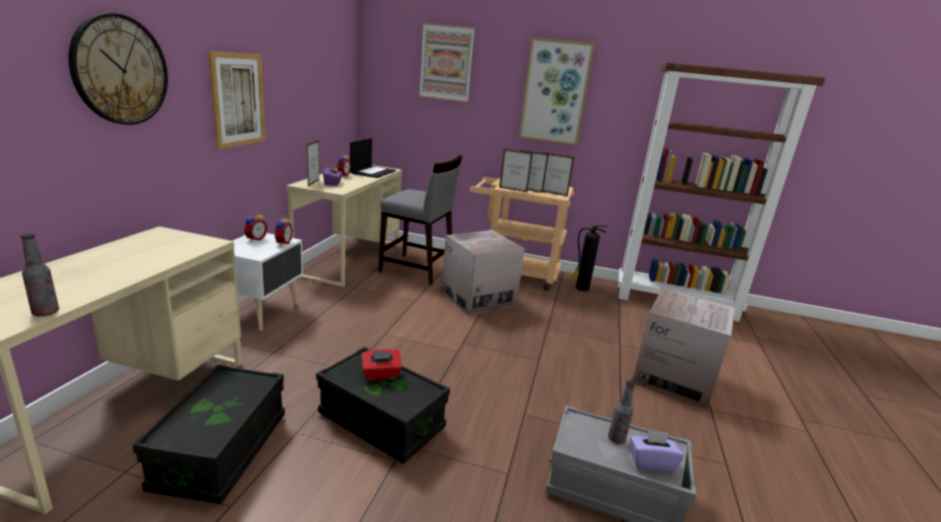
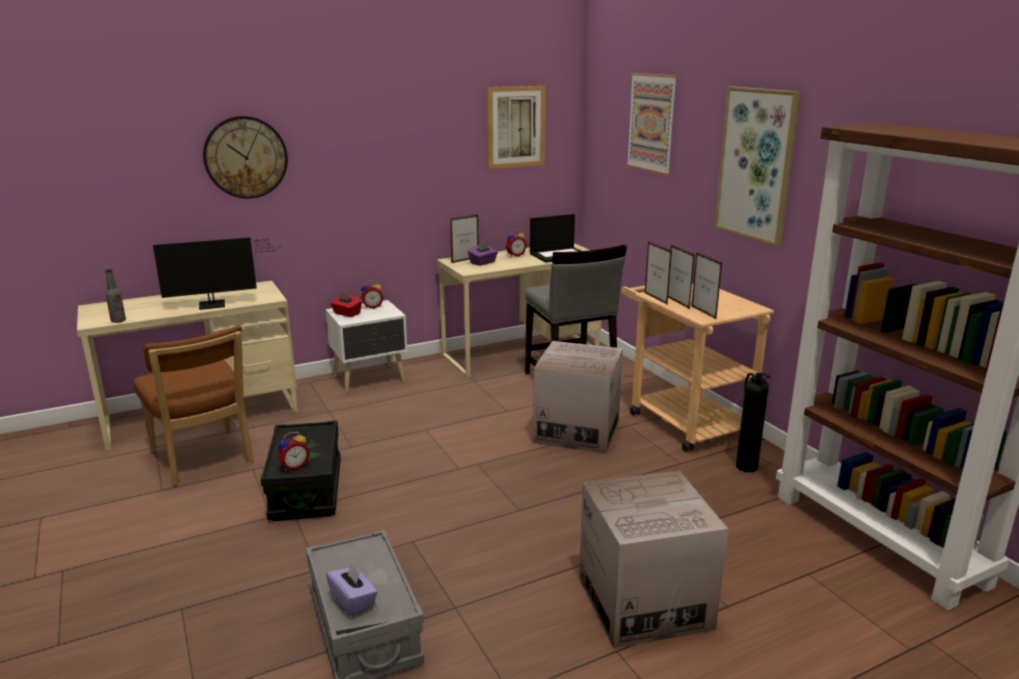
camera: 50 degrees right, 0 degrees up
black storage box [133,364,285,504] -> brown chair [133,326,254,486]
picture [208,51,266,149] -> picture moved to [487,86,546,169]
alarm clock [273,215,293,246] -> alarm clock moved to [277,432,310,471]
red tissue box [361,349,402,380] -> red tissue box moved to [330,293,362,317]
bottle [608,381,635,444] -> none
none -> monitor [153,238,277,310]

